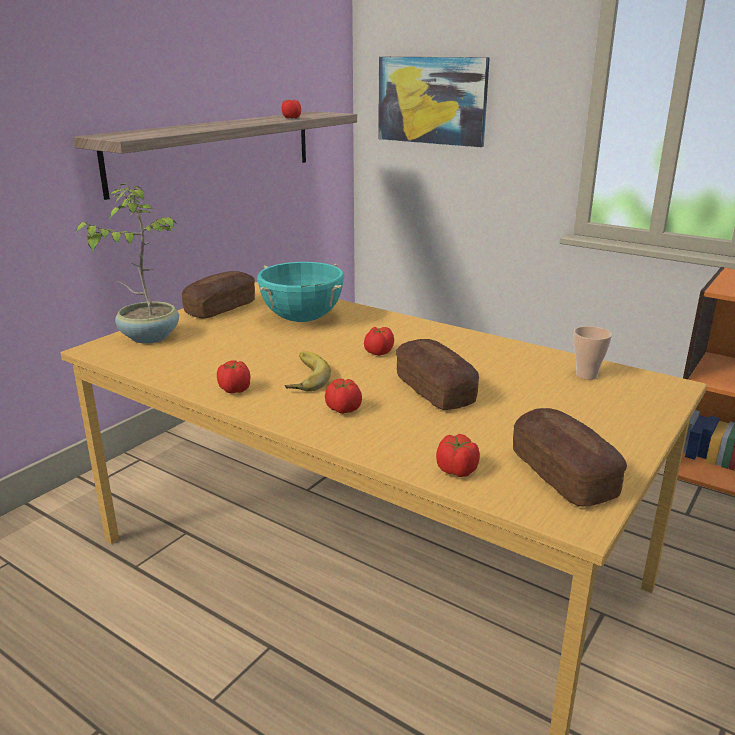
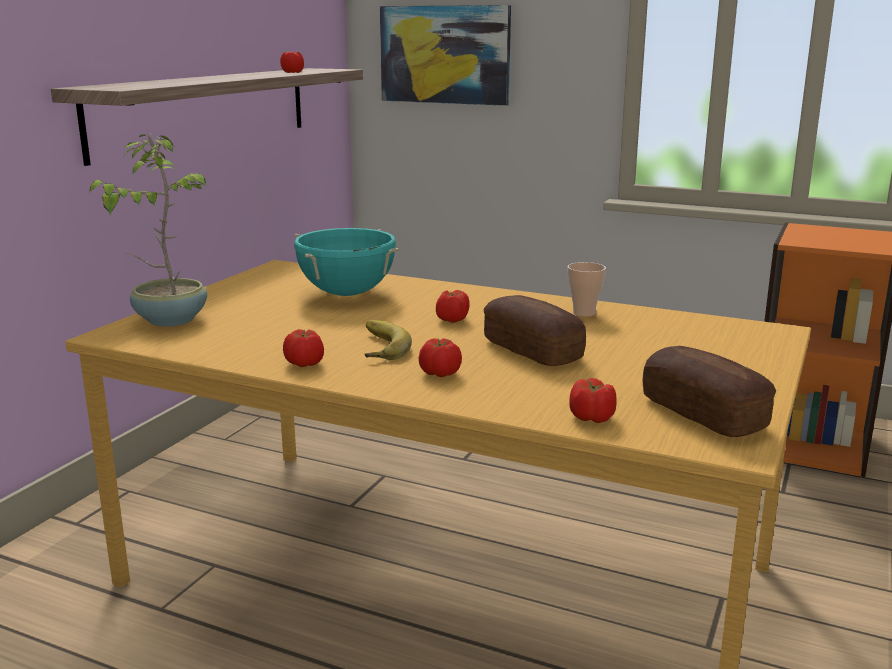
camera: 10 degrees left, 5 degrees down
bread [182,271,255,318] -> none
cup [573,326,612,380] -> cup moved to [568,262,606,317]

